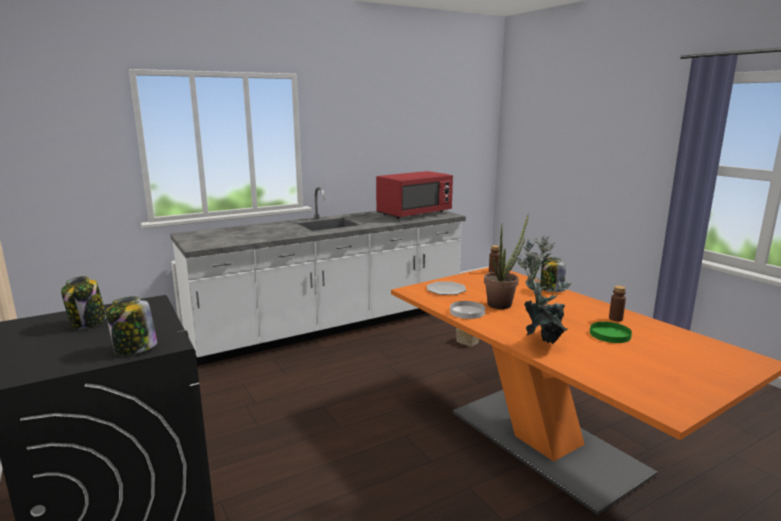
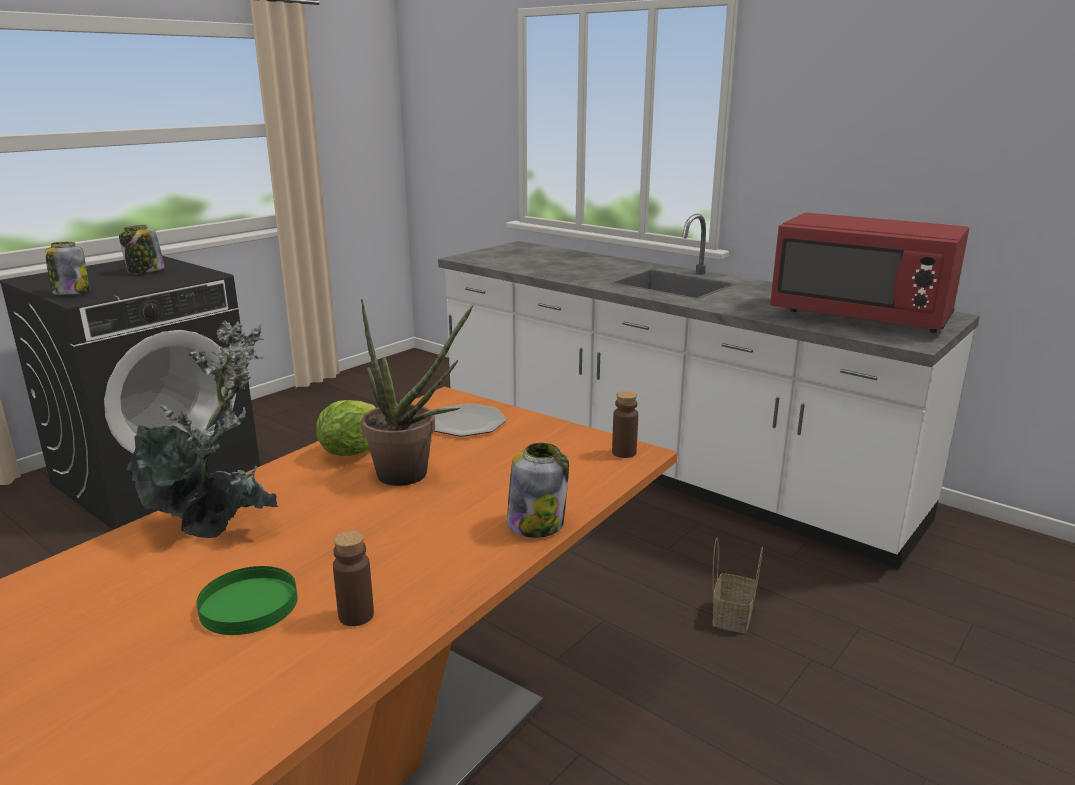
camera: 70 degrees right, 5 degrees up
white plate [450,301,485,319] -> lettuce [316,400,376,456]

